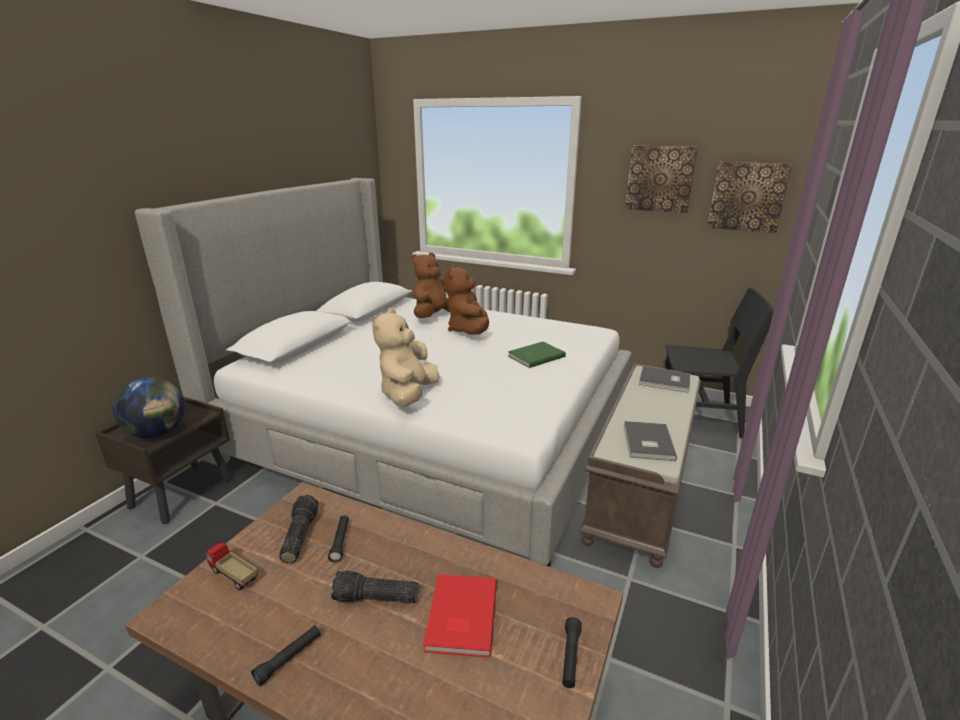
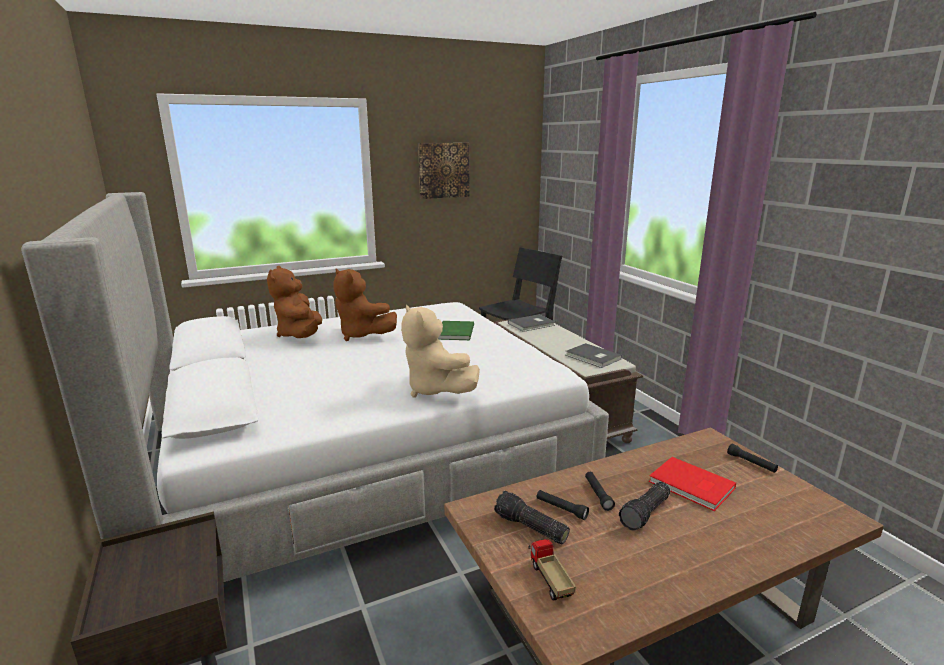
camera: 50 degrees left, 5 degrees down
globe [113,377,185,438] -> none
toy truck [204,543,258,590] -> toy truck turned 90 degrees clockwise [528,539,576,601]
black flashlight [251,625,321,686] -> black flashlight moved to [585,472,615,511]
picture [707,162,792,233] -> none

